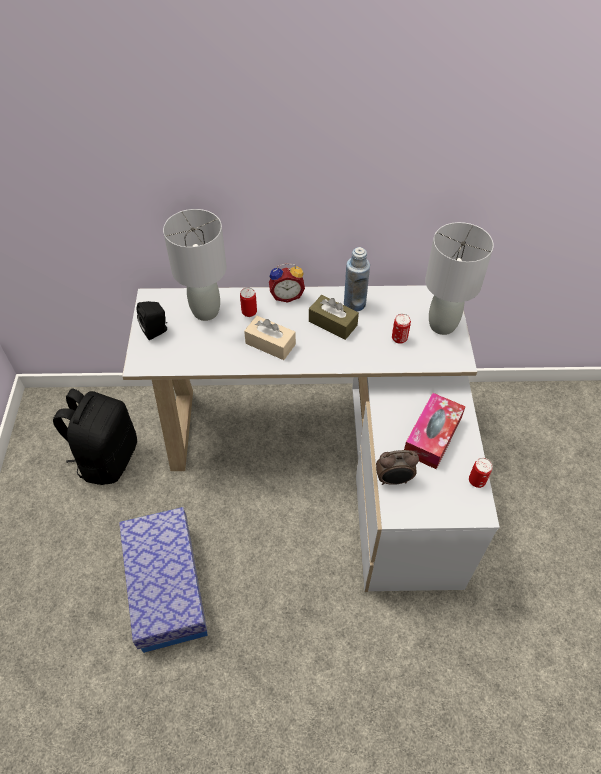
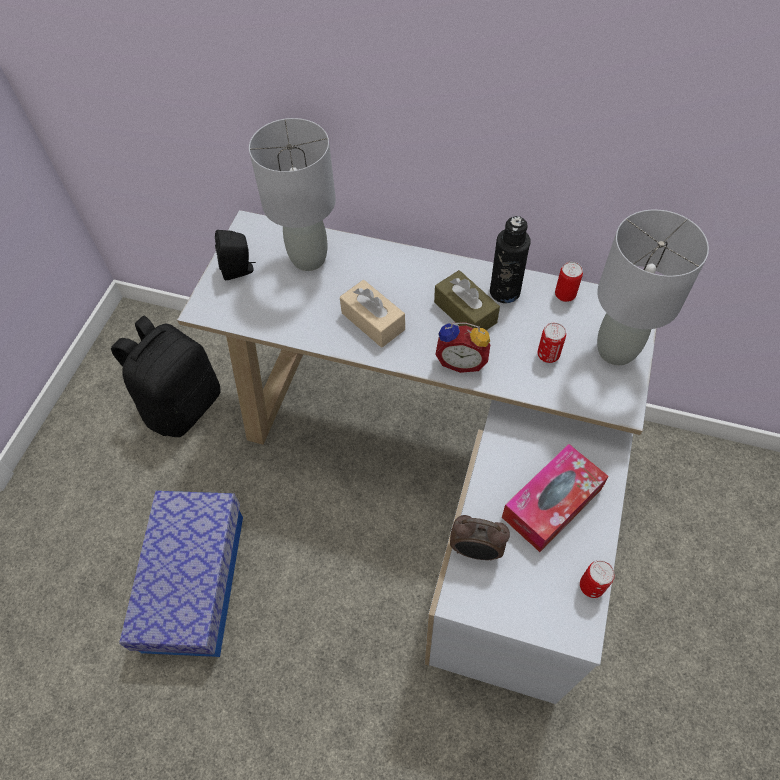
camera: 20 degrees right, 5 degrees up
can [240,288,257,317] -> can moved to [555,262,583,302]
alarm clock [269,263,305,303] -> alarm clock moved to [435,322,490,373]
blue bottle [344,247,370,312] -> black bottle [490,216,531,303]

